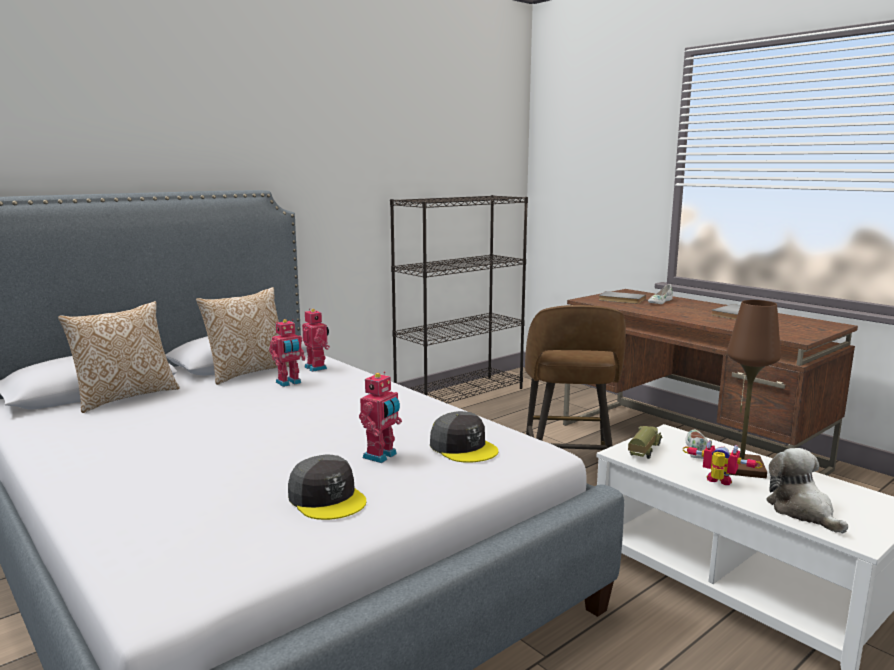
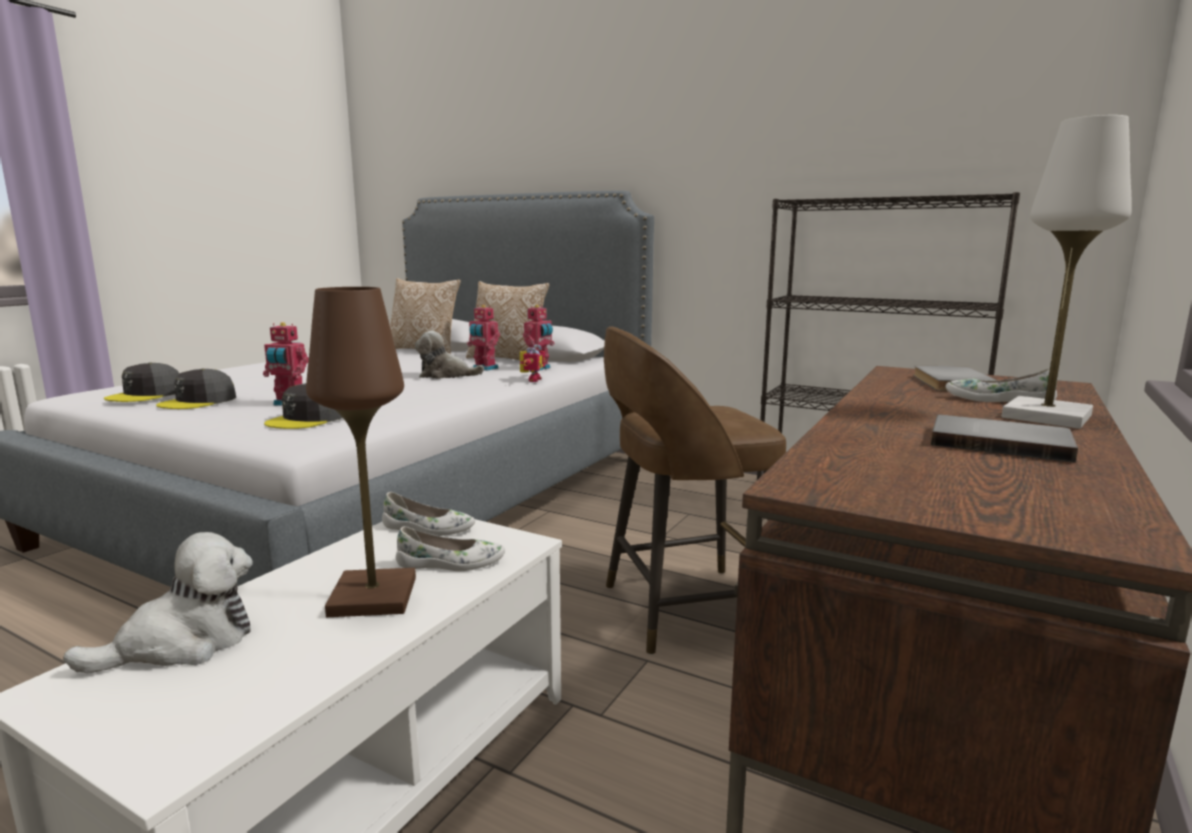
camera: 70 degrees right, 0 degrees up
toy truck [628,426,662,459] -> white shoe [382,492,475,536]
toy robot [683,440,763,485] -> toy robot moved to [520,344,545,382]
none -> grey cap [104,363,179,402]
none -> plush toy [415,331,484,379]
none -> white table lamp [1002,115,1132,429]

